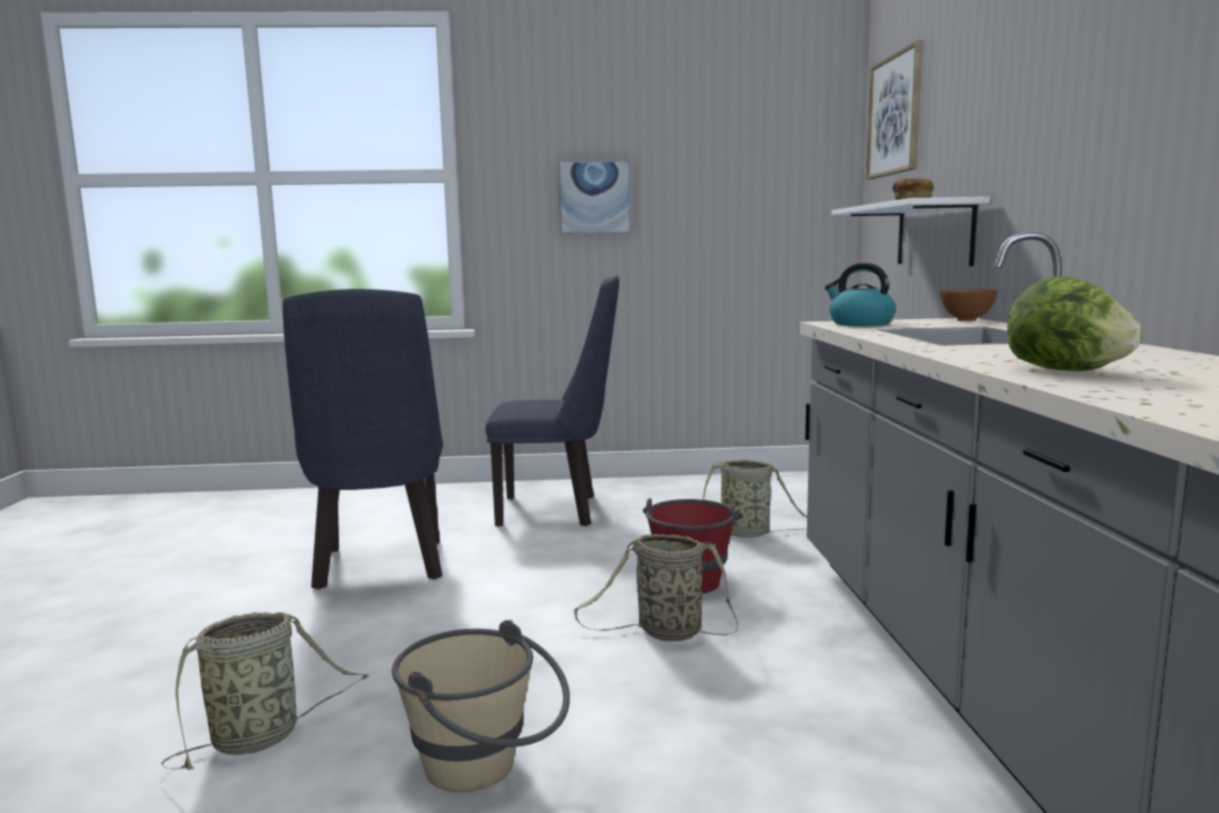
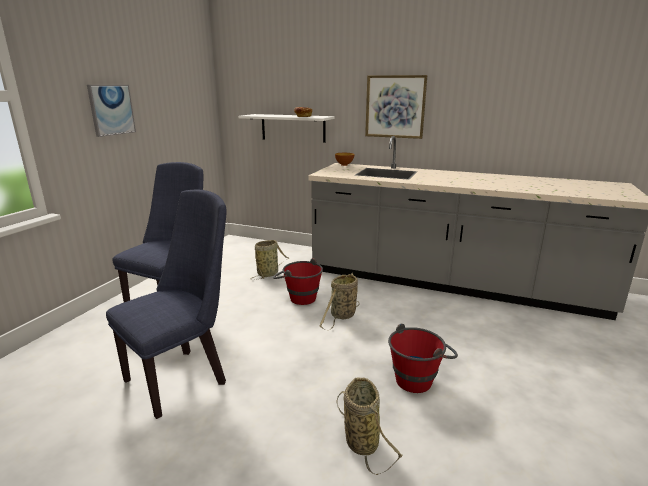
camera: 65 degrees left, 10 degrees up
blue chair [283,289,443,589] -> blue chair turned 60 degrees counterclockwise [106,190,226,419]
beige bucket [392,620,570,792] -> red bucket [388,324,458,393]
kettle [825,263,896,326] -> none
picture [866,40,923,179] -> picture moved to [365,75,427,139]
lettuce [1007,276,1142,371] -> none

